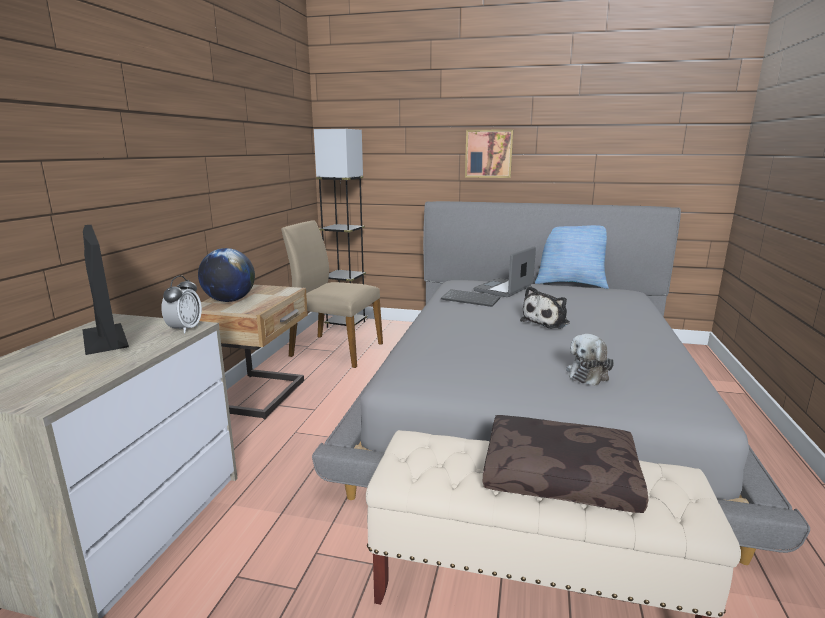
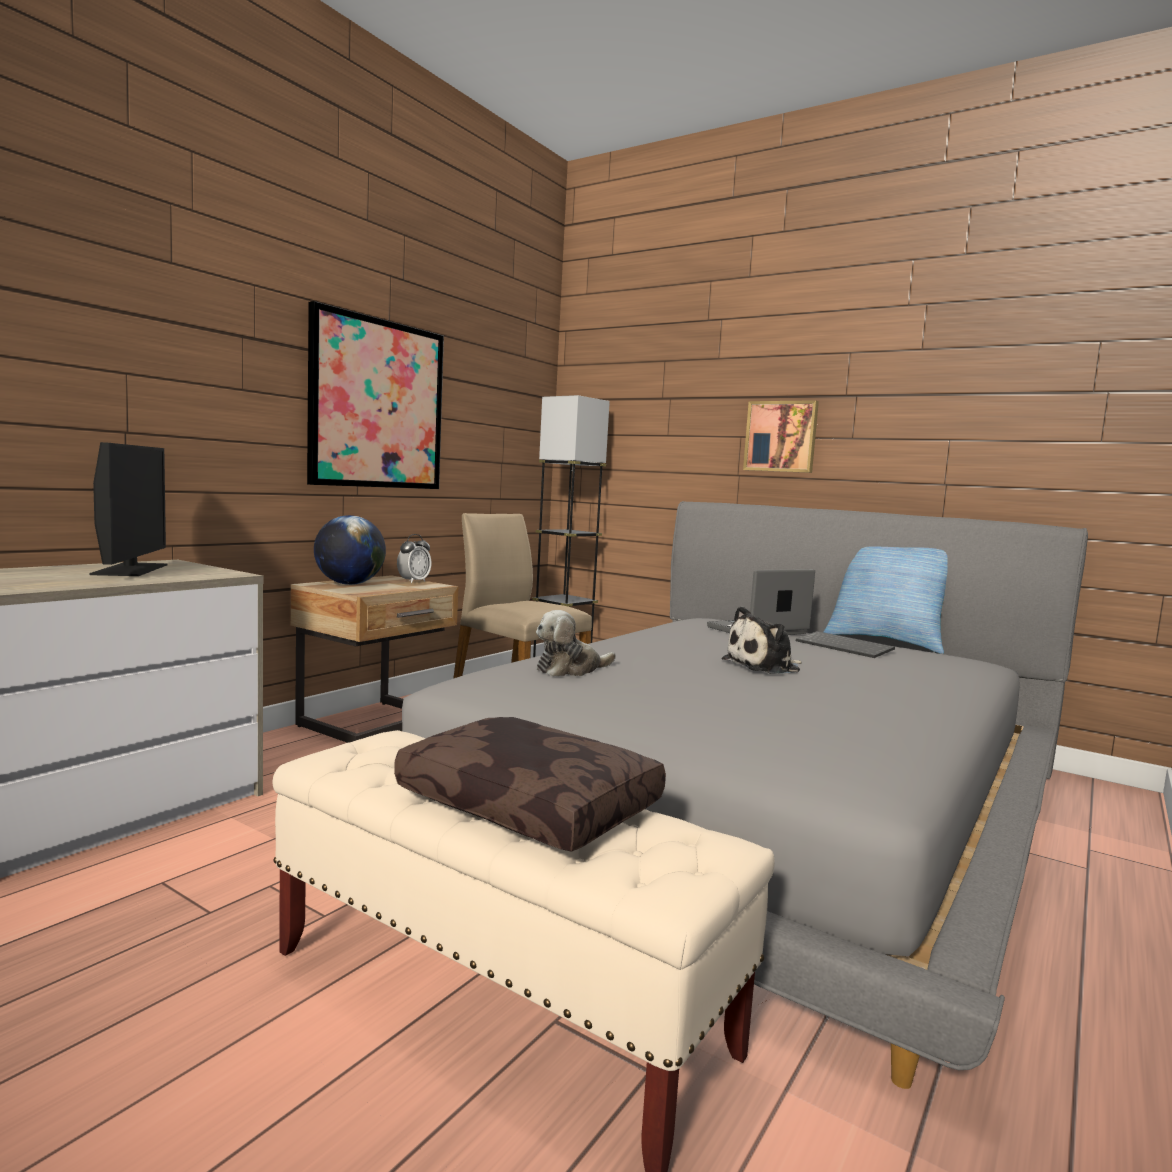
camera: 20 degrees right, 10 degrees down
alarm clock [161,276,202,334] -> alarm clock moved to [397,534,432,583]
keyboard [441,289,501,307] -> keyboard moved to [796,631,895,658]
plush toy [566,334,614,386] -> plush toy moved to [536,610,616,677]
none -> picture [307,301,444,489]

